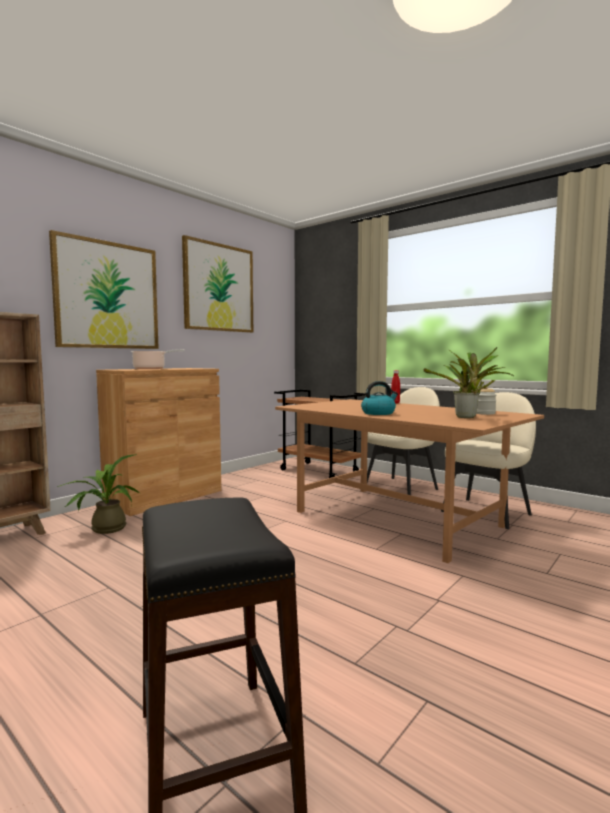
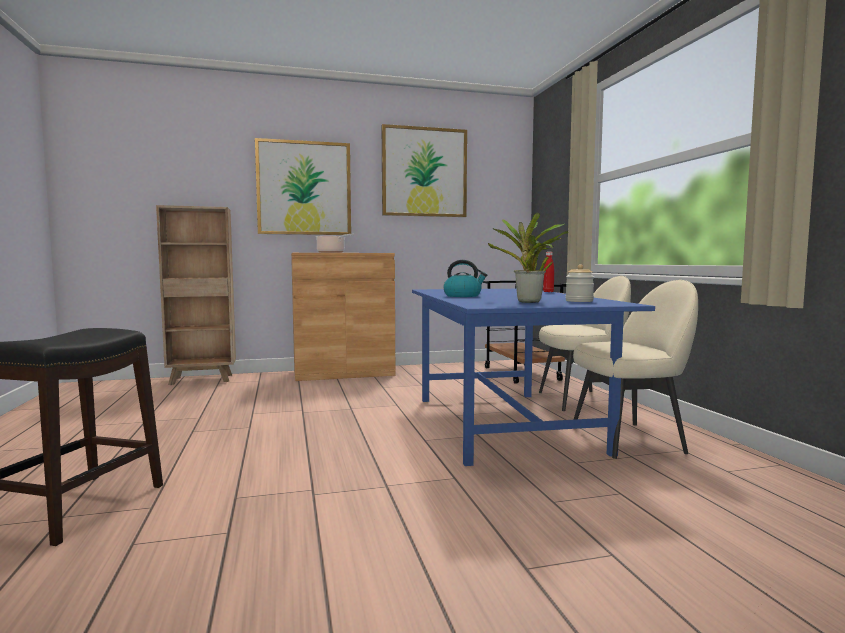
camera: 35 degrees right, 0 degrees up
potted plant [57,455,140,534] -> none
brown dining table [275,399,544,563] -> blue dining table [412,289,655,466]

